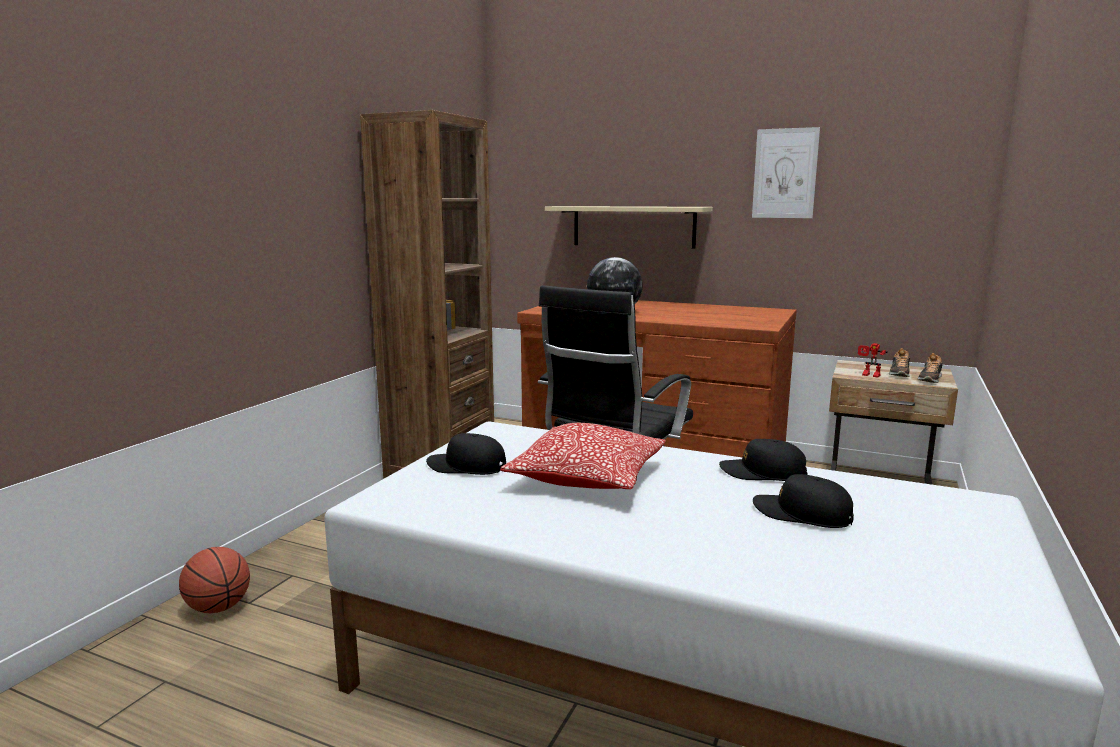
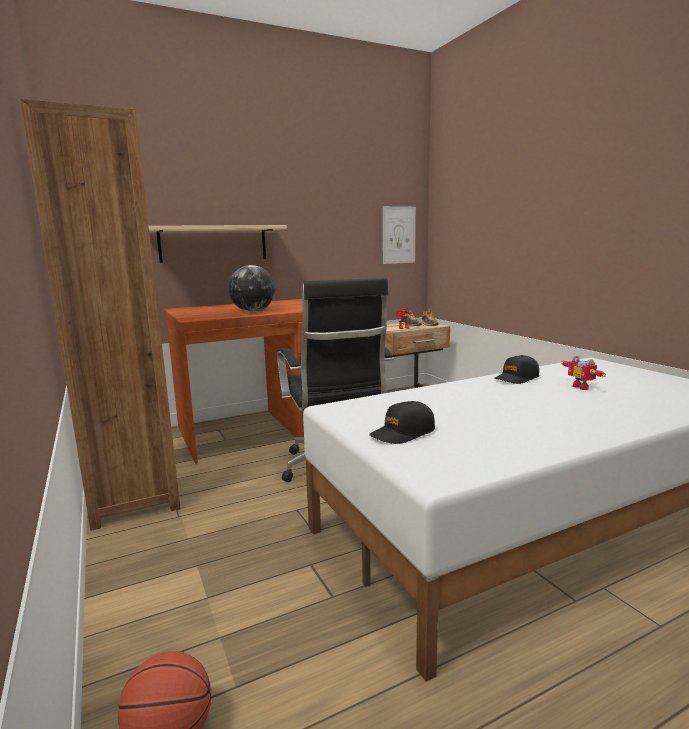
camera: 50 degrees left, 0 degrees up
pillow [500,423,666,489] -> none
picture [752,127,820,218] -> picture moved to [383,206,416,264]
black cap [753,474,854,528] -> toy robot [561,355,606,390]

